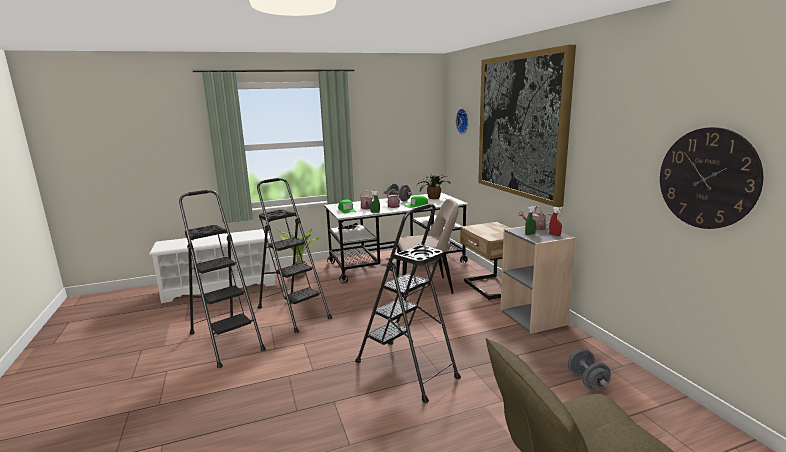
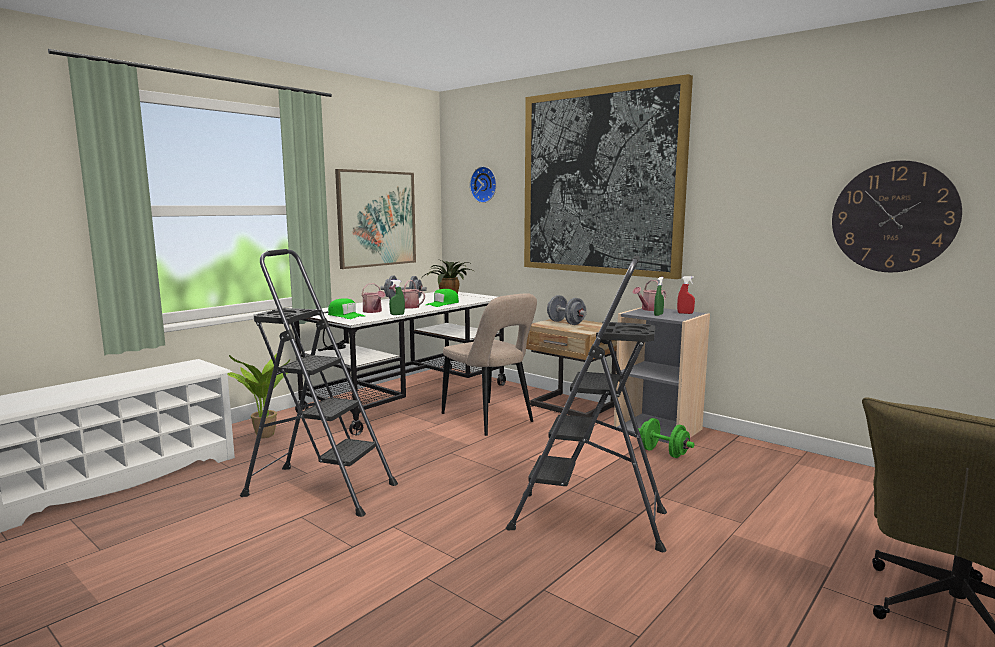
camera: 30 degrees left, 5 degrees down
step ladder [179,190,266,368] -> none
beige chair [396,199,459,297] -> beige chair turned 90 degrees clockwise [442,293,537,436]
grey dumbbell [568,349,611,390] -> grey dumbbell moved to [547,295,587,325]
none -> picture [335,169,416,269]
none -> green dumbbell [638,418,694,458]

